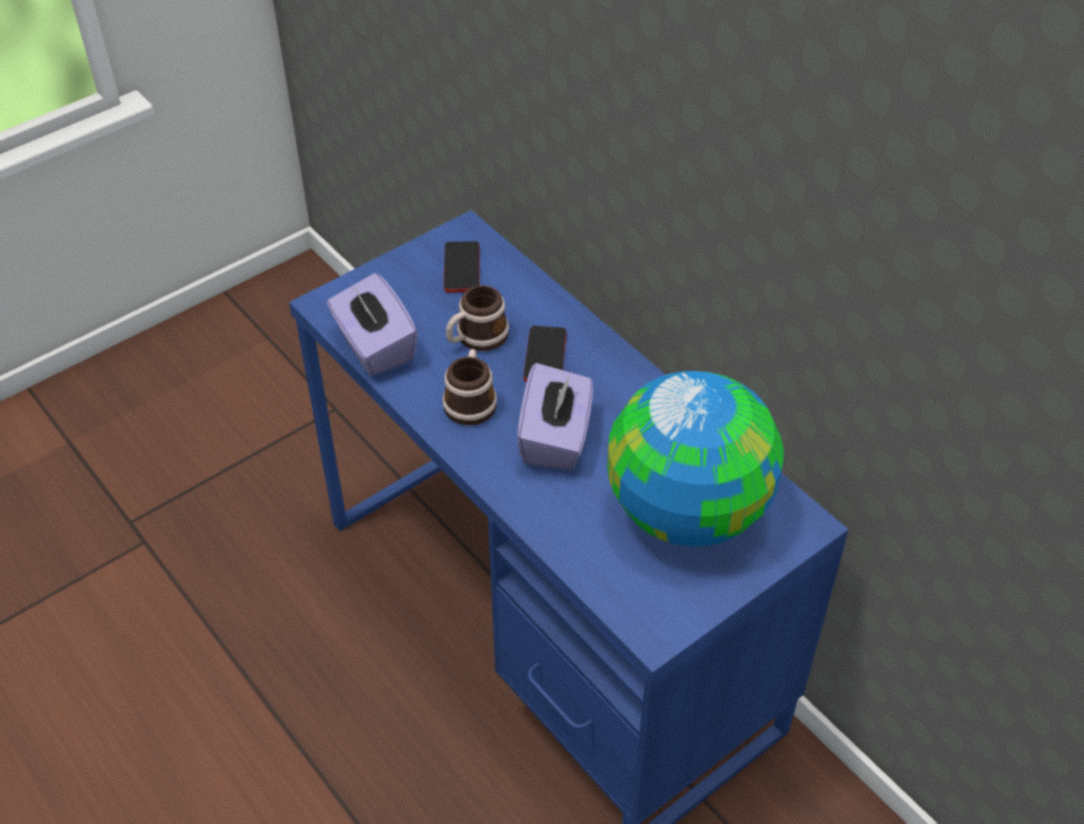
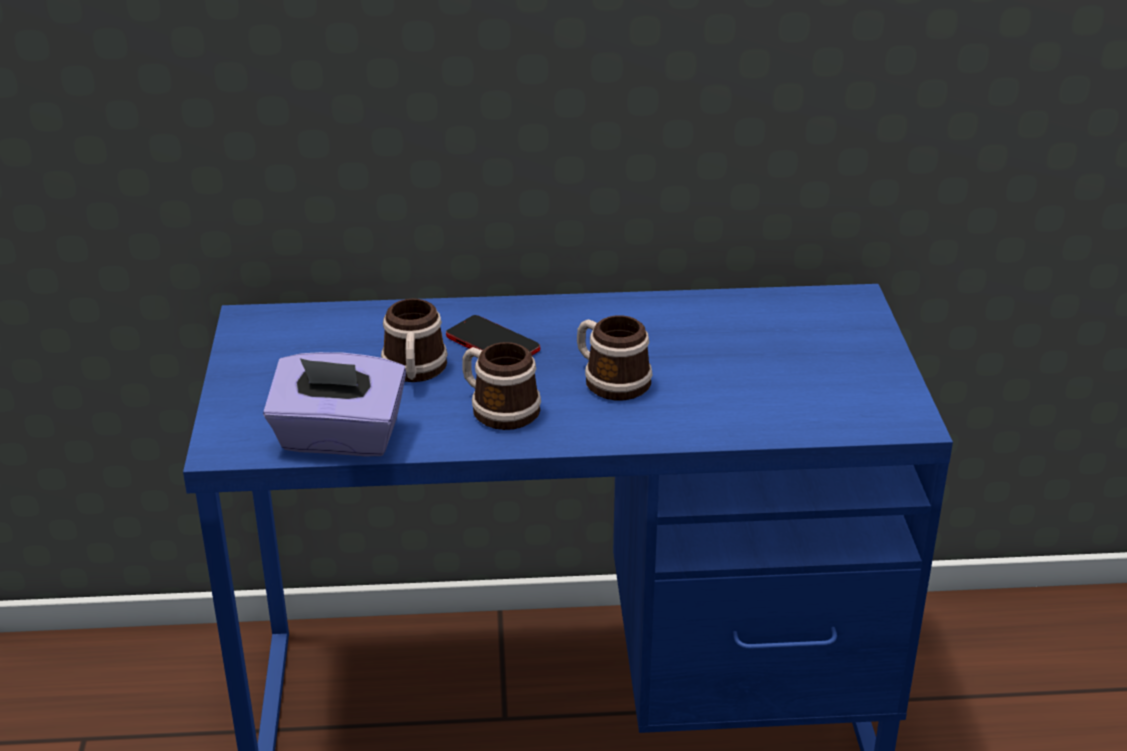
camera: 55 degrees left, 15 degrees down
phone [444,241,480,292] -> none
purple tissue box [517,363,593,470] -> mug [577,315,653,401]
globe [607,371,784,547] -> none

